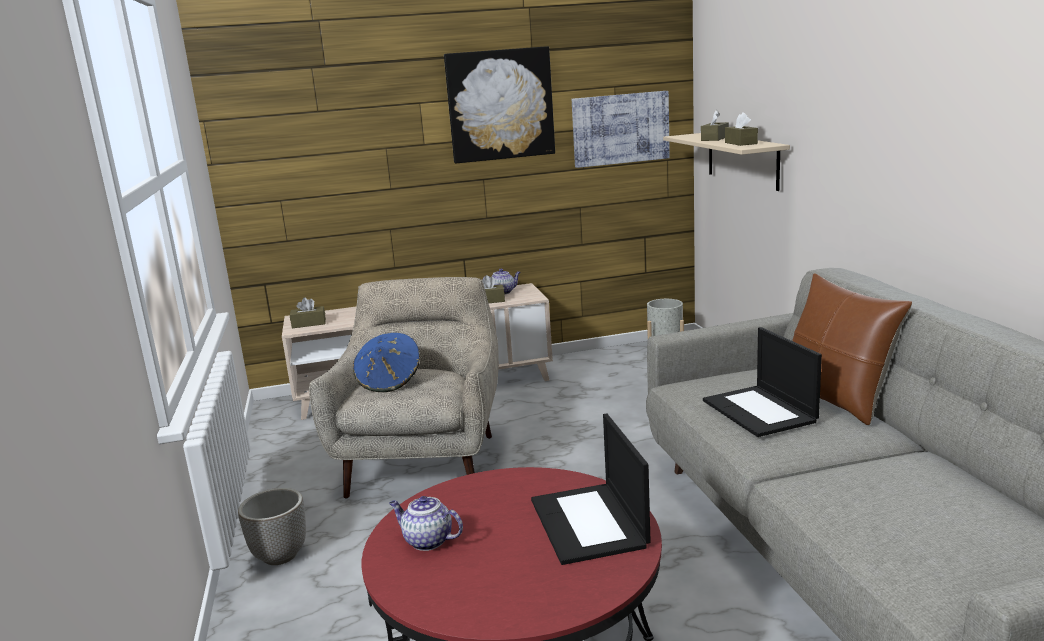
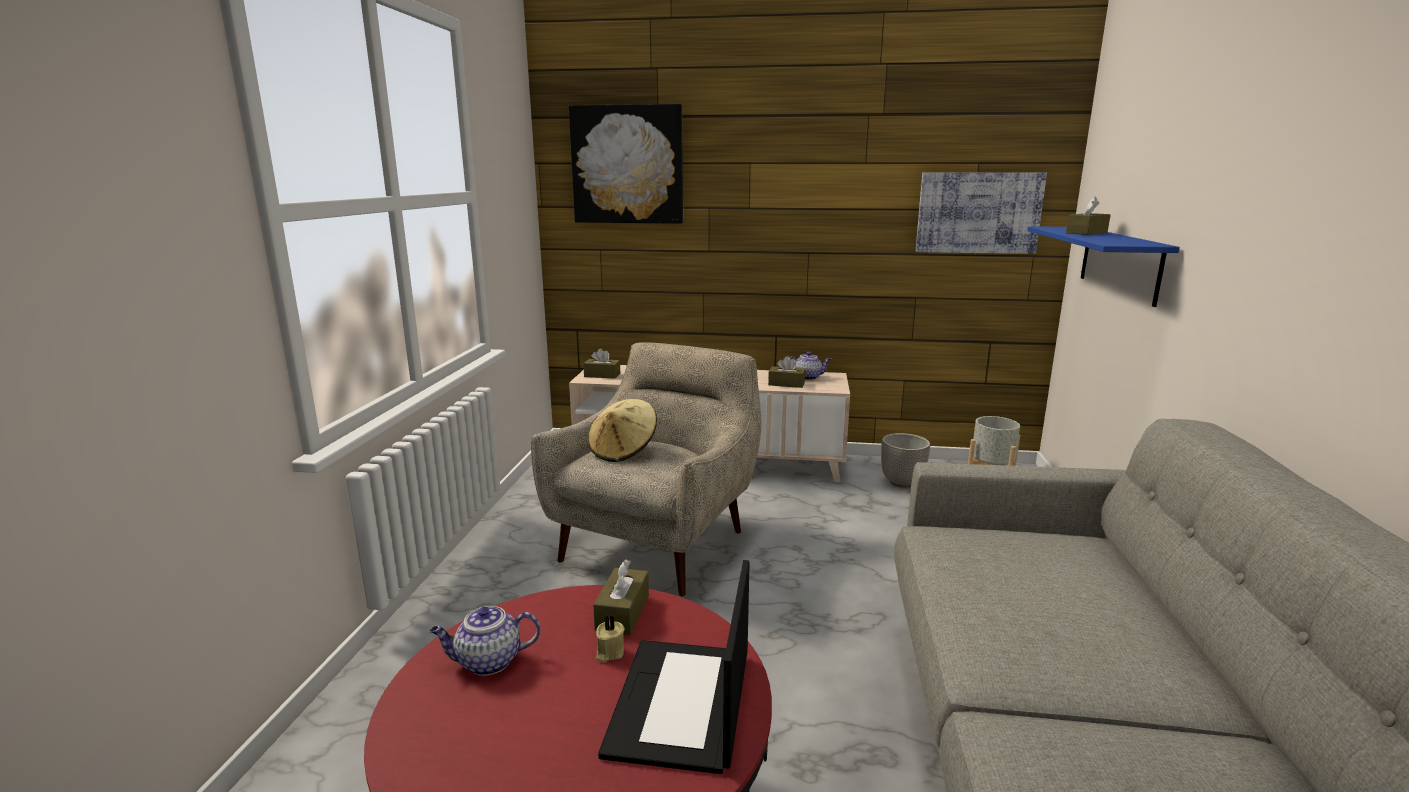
camera: 20 degrees right, 0 degrees up
planter [238,488,306,565] -> planter moved to [881,433,930,488]
blue hat [353,333,420,392] -> beige hat [588,399,657,462]
teapot [389,496,463,551] -> teapot turned 60 degrees counterclockwise [430,606,541,676]
picture [444,46,555,163] -> picture moved to [569,104,683,224]
beige shelf [663,133,790,191] -> blue shelf [1027,226,1180,307]
laptop [703,327,822,437] -> none
brown tissue box [725,112,758,146] -> brown tissue box moved to [593,559,649,635]
brown pillow [792,273,912,425] -> none
none -> beige candle [596,615,625,662]

